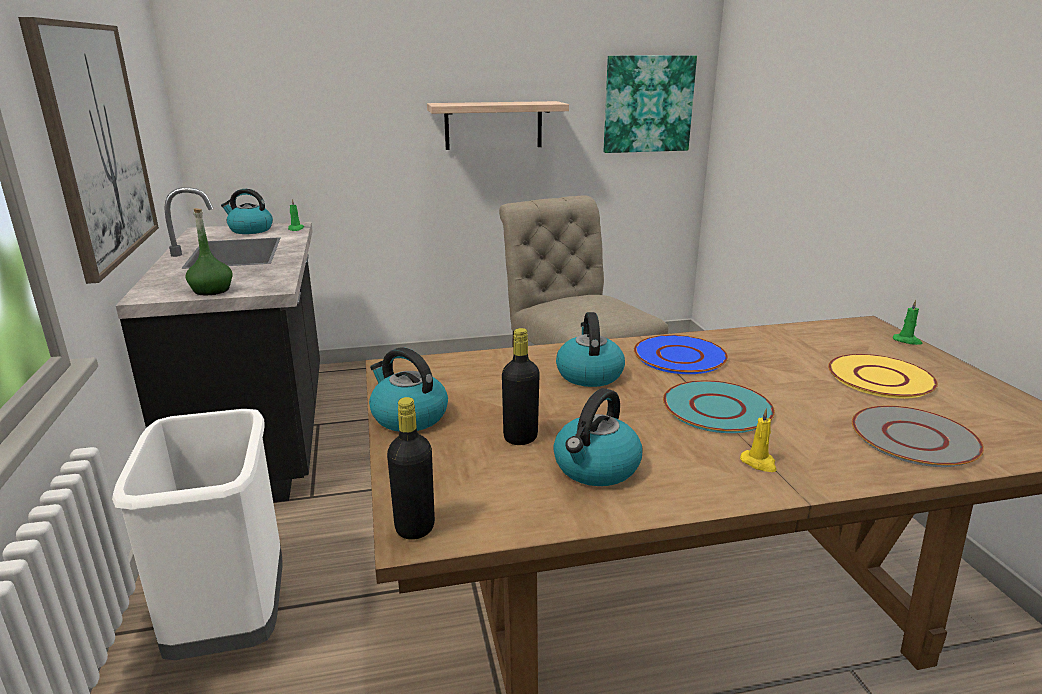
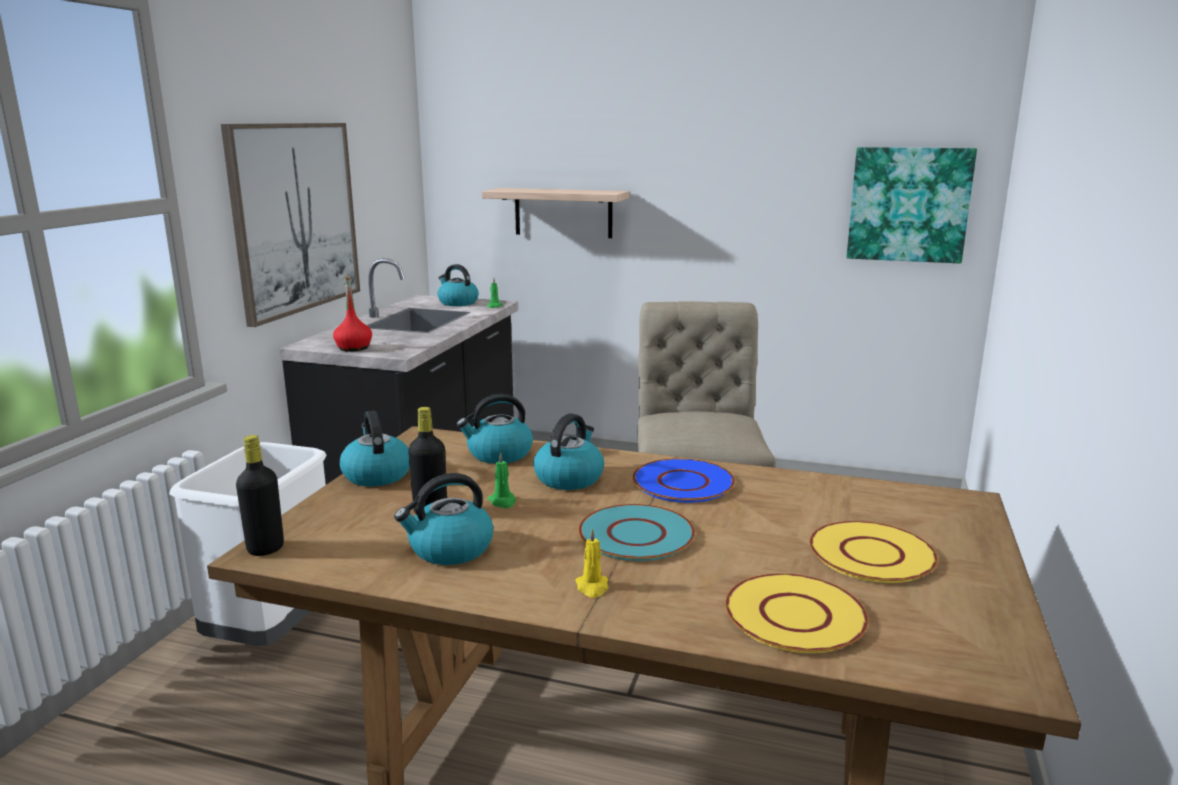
camera: 30 degrees right, 5 degrees down
green bottle [185,208,233,295] -> red bottle [333,276,372,351]
shelf [427,101,569,150] -> shelf moved to [482,188,630,238]
grey plate [852,406,984,467] -> yellow plate [725,573,869,653]
green candle [893,300,922,345] -> green candle moved to [487,452,516,508]
none -> kettle [456,394,533,464]

